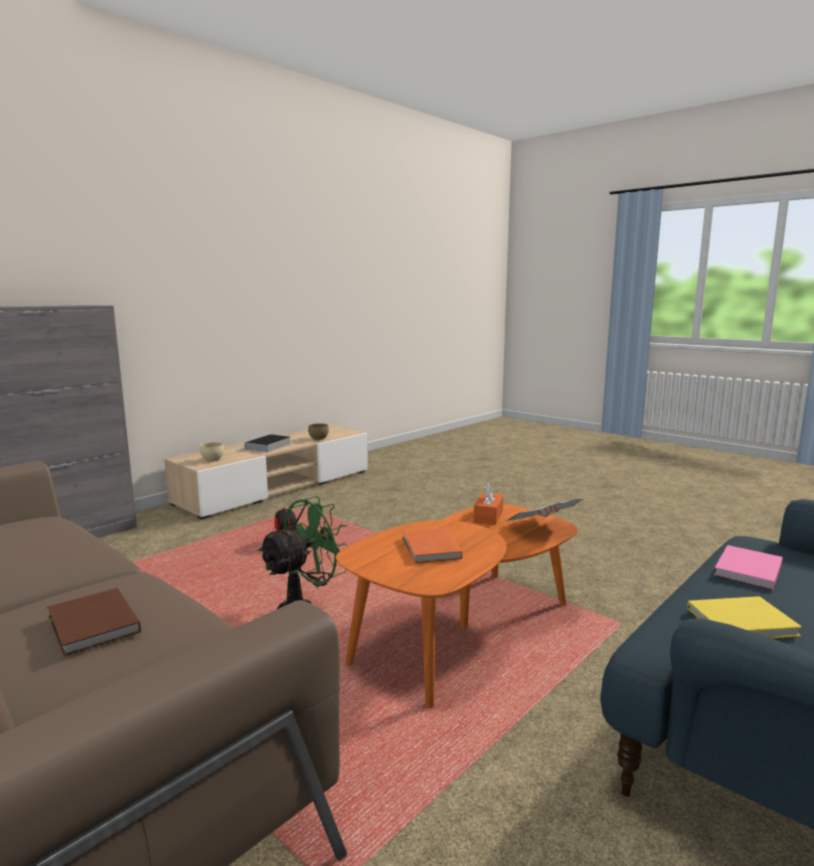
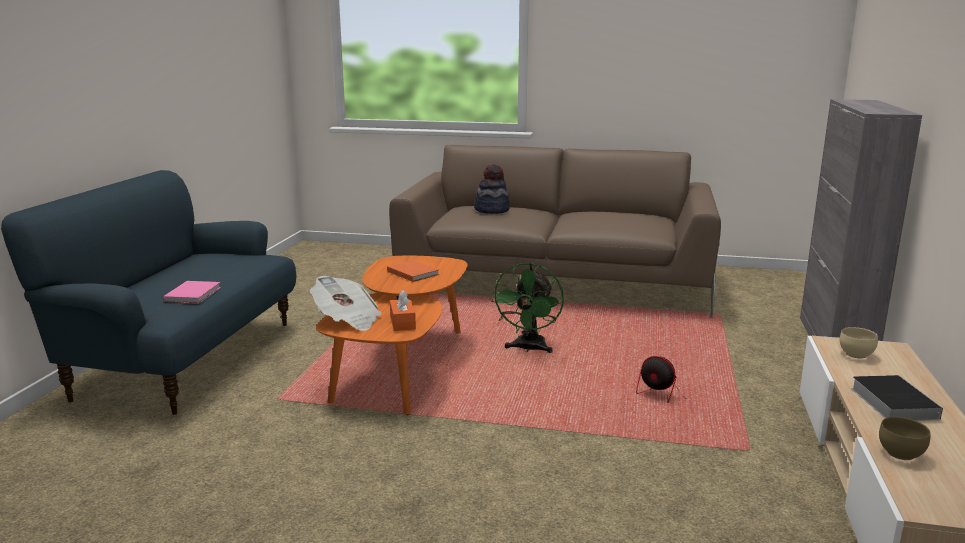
camera: 150 degrees right, 5 degrees up
brown book [47,588,141,656] -> hat [474,164,510,214]
yellow book [687,596,802,638] -> none

